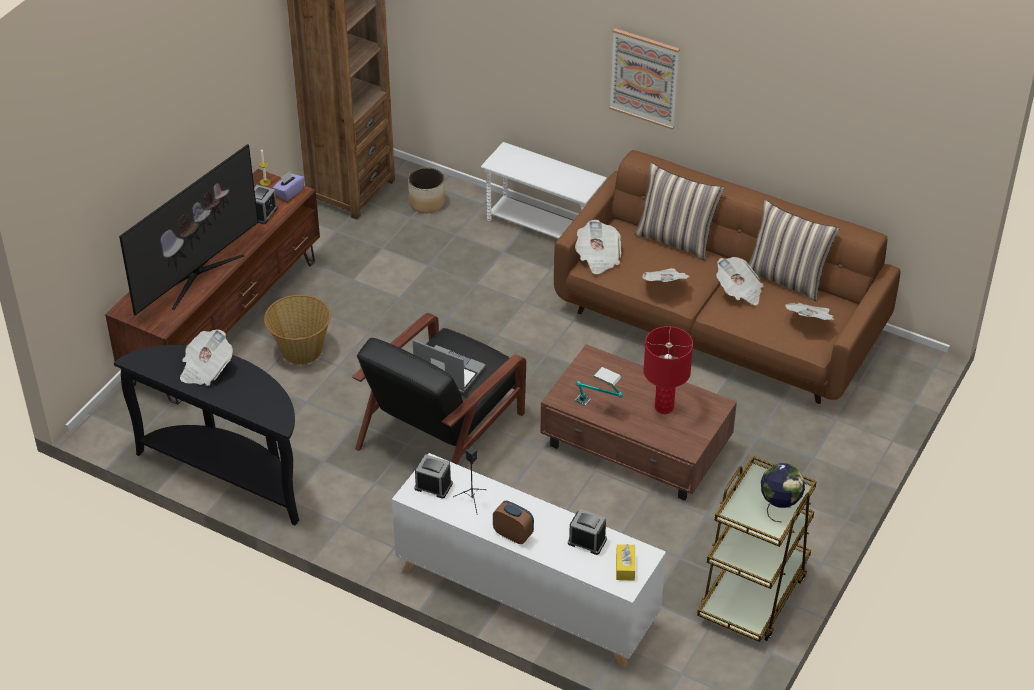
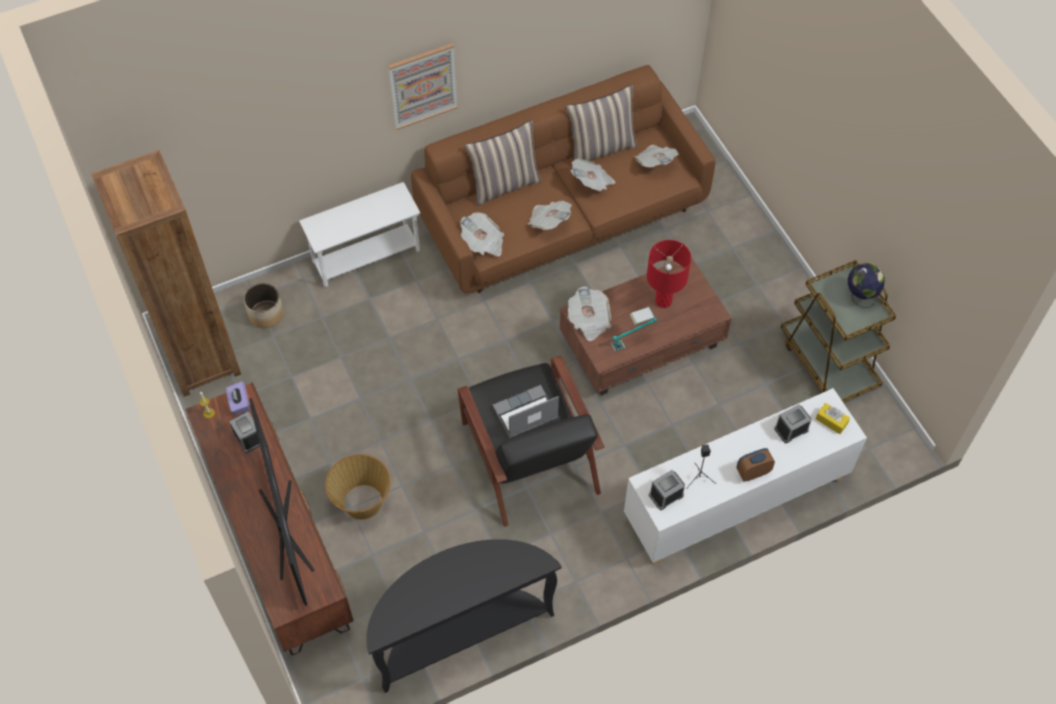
camera: 55 degrees left, 15 degrees up
newspaper [180,329,233,386] -> newspaper moved to [568,286,611,341]

